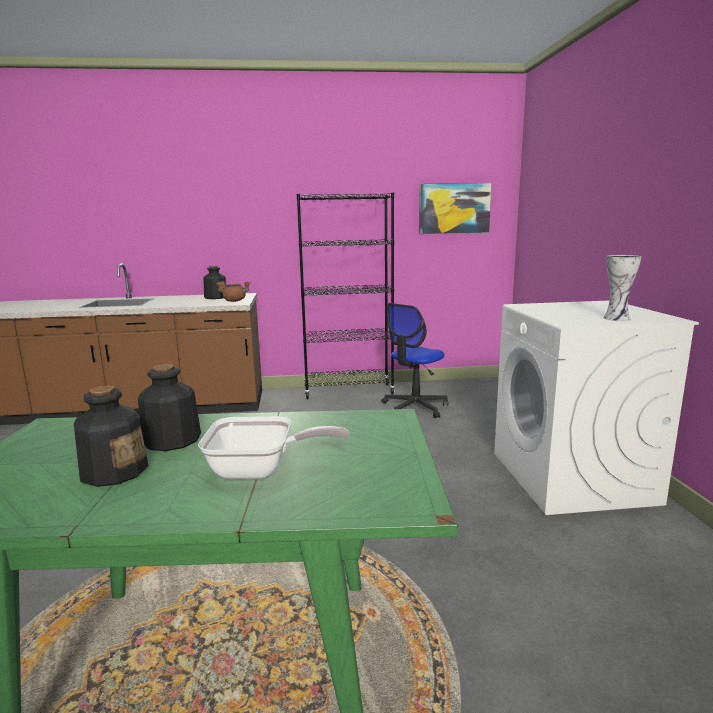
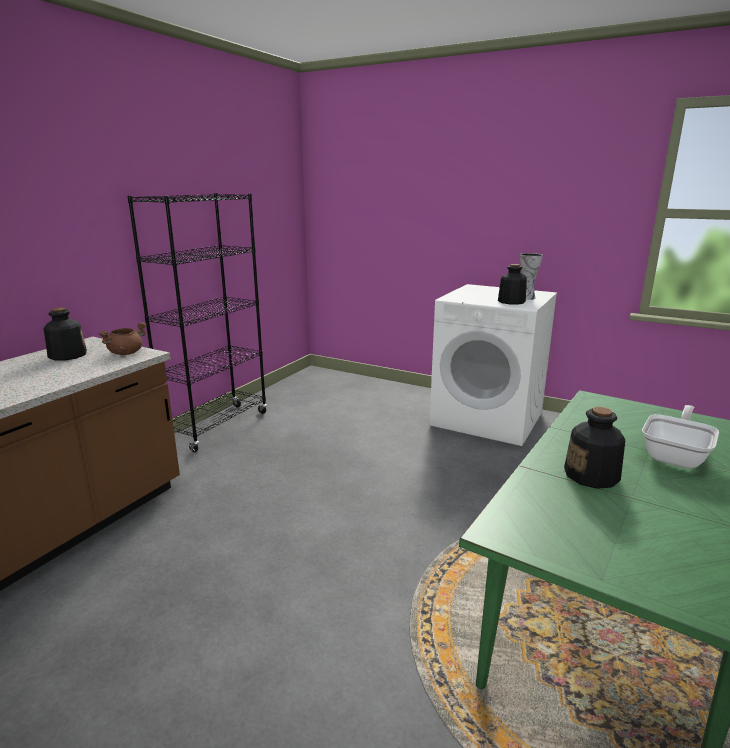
camera: 55 degrees left, 5 degrees up
bottle [74,386,149,487] -> bottle moved to [498,264,527,305]
office chair [381,303,448,418] -> none
picture [419,183,491,234] -> none

